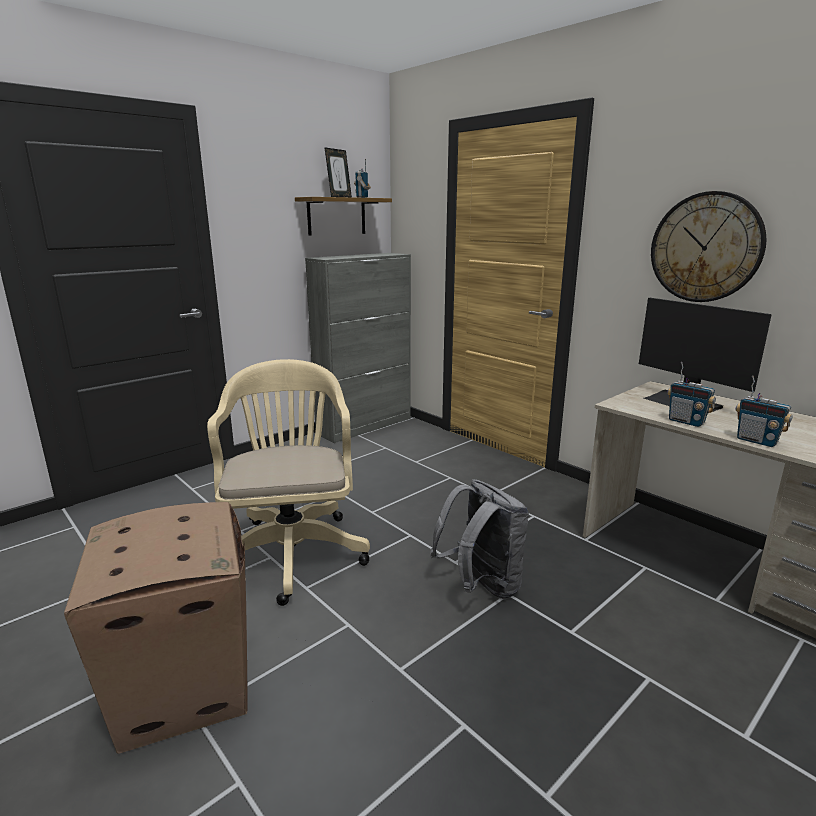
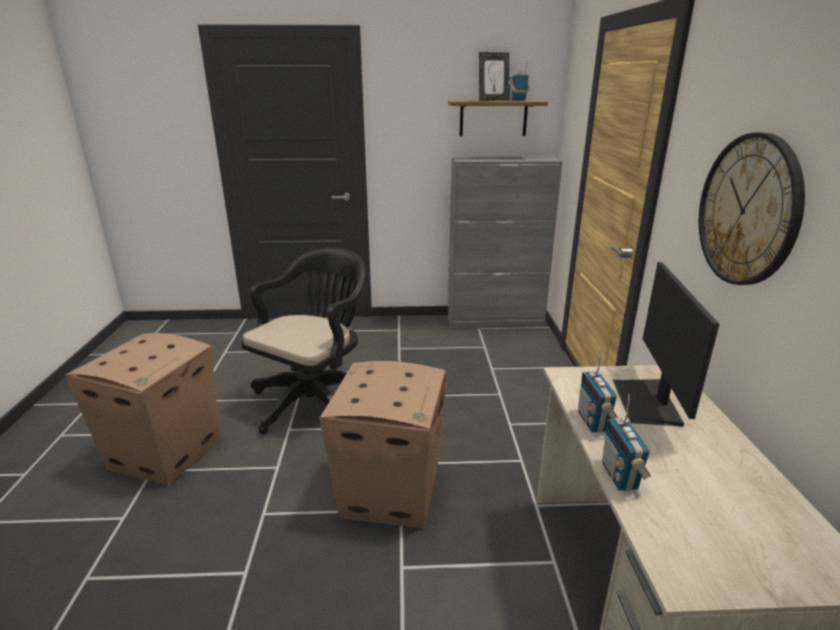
camera: 40 degrees right, 5 degrees up
beige office chair [207,359,370,606] -> black office chair [241,248,365,434]
grey backpack [430,479,529,599] -> cardboard box [320,361,447,529]

